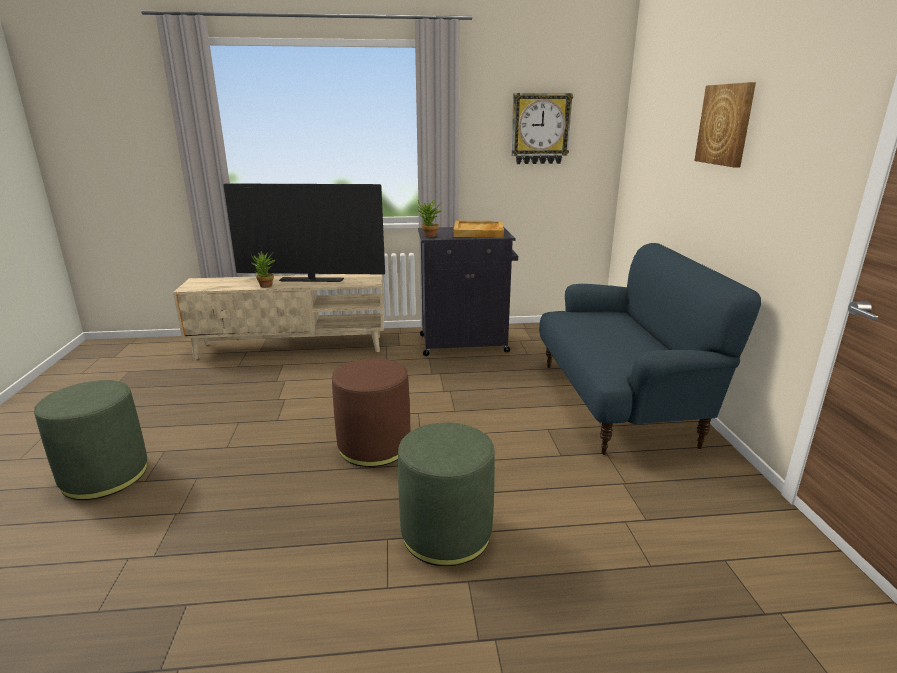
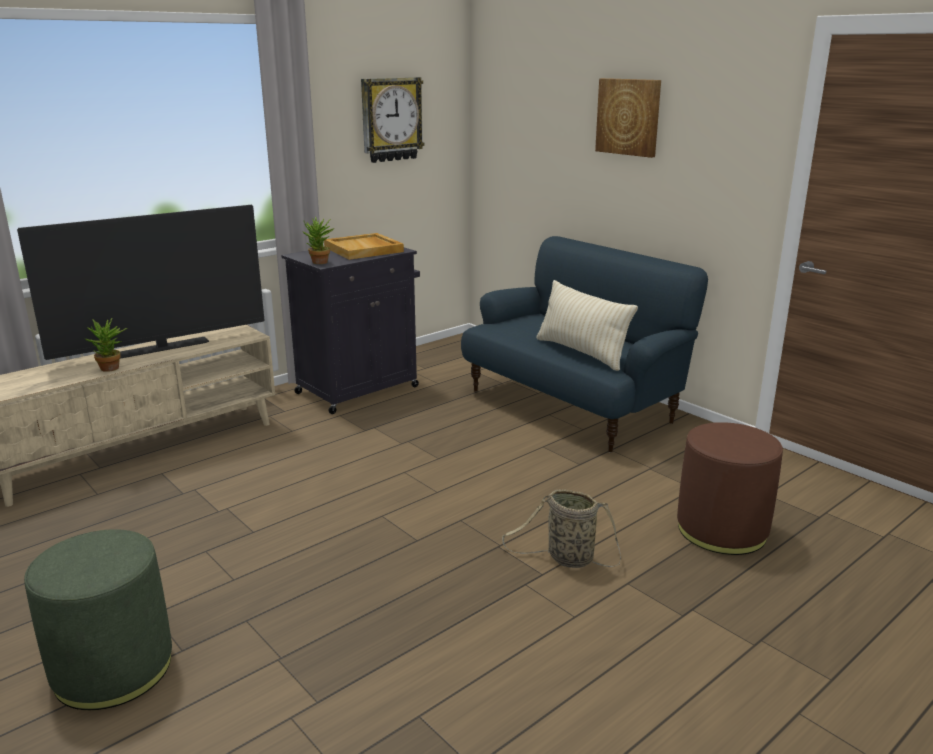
camera: 35 degrees left, 0 degrees up
brown ottoman [332,359,410,467] -> brown ottoman moved to [677,422,783,555]
green ottoman [398,423,495,566] -> basket [502,489,621,568]
none -> beige pillow [536,280,638,371]

